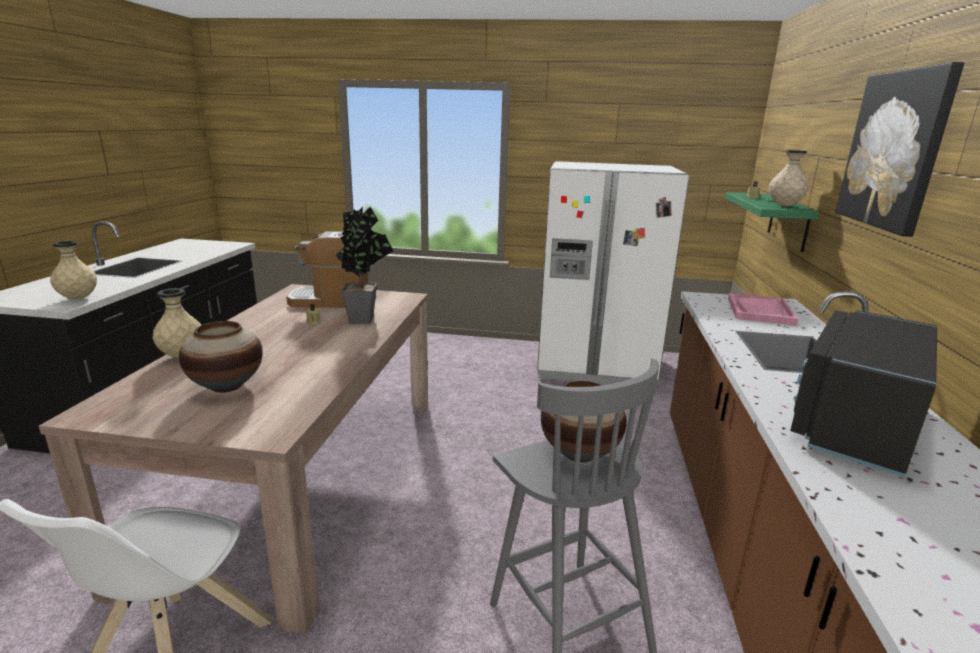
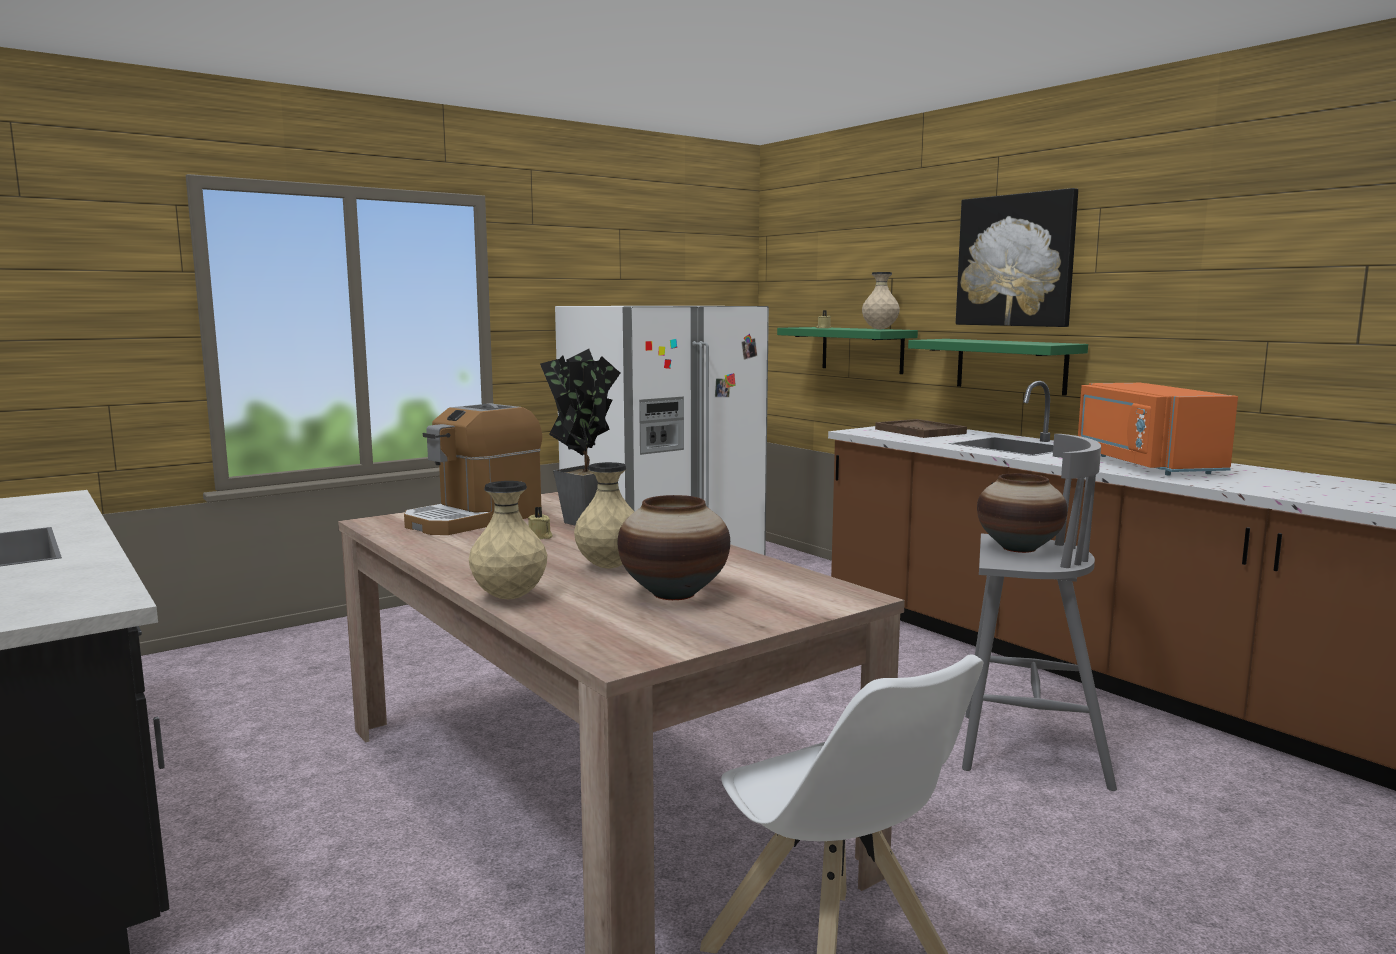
camera: 45 degrees left, 10 degrees down
beige vase [50,241,97,299] -> beige vase moved to [574,462,634,569]
pink tray [728,293,798,326] -> brown tray [875,419,967,438]
black microwave [790,310,937,477] -> orange microwave [1078,383,1238,475]
none -> green shelf [908,339,1088,396]

